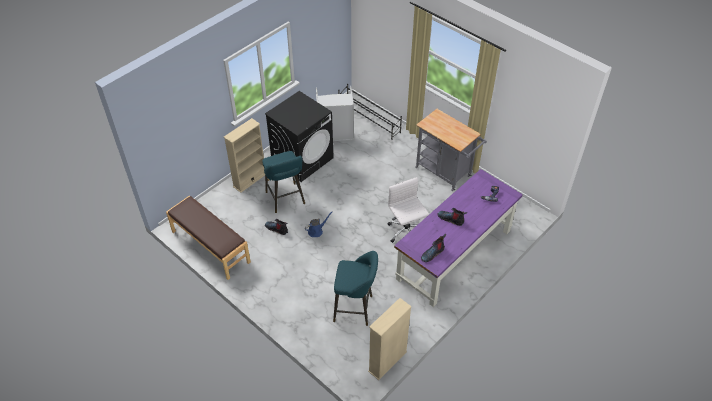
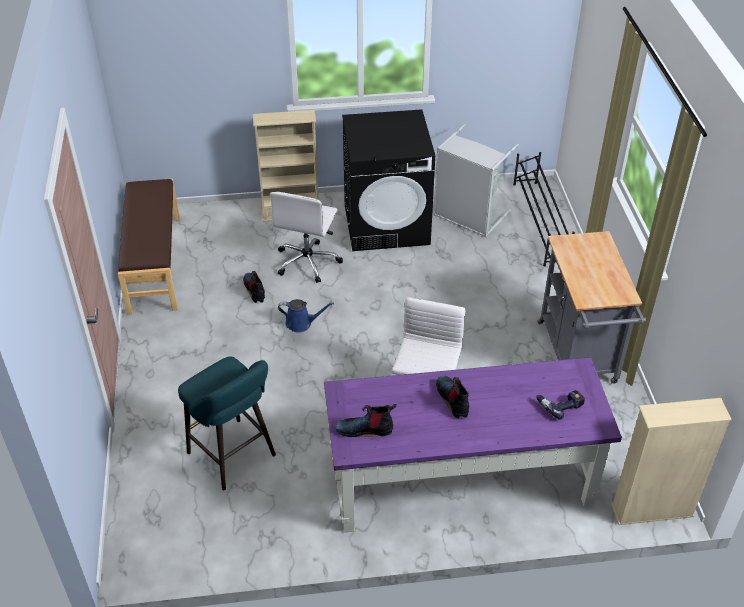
camera: 40 degrees right, 5 degrees down
turquoise stool [262,151,305,213] -> white office chair [270,192,343,283]
beige bookcase [368,298,412,380] -> beige bookcase moved to [611,398,732,525]

